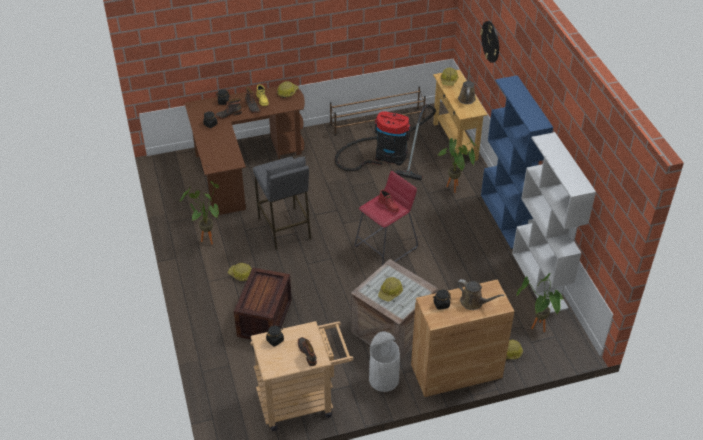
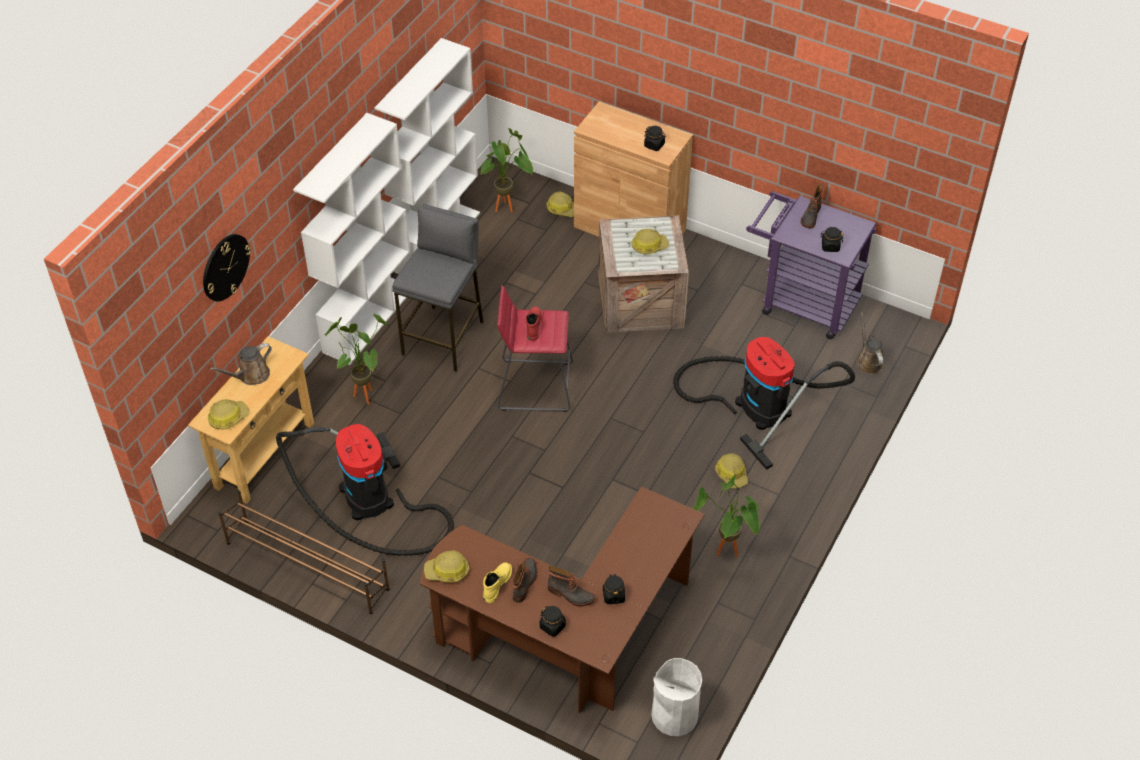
camera: 135 degrees left, 5 degrees up
crate [234,267,292,339] -> vacuum cleaner [673,337,855,470]
beige cart [250,321,353,431] -> purple cart [746,191,877,339]
grey stool [253,157,311,250] -> grey stool moved to [392,204,484,372]
white trash can [369,331,400,392] -> white trash can moved to [651,658,702,736]
brown watering can [457,279,504,310] -> brown watering can moved to [856,312,884,375]
blue bookcase [481,75,553,249] -> white bookcase [293,113,410,365]

